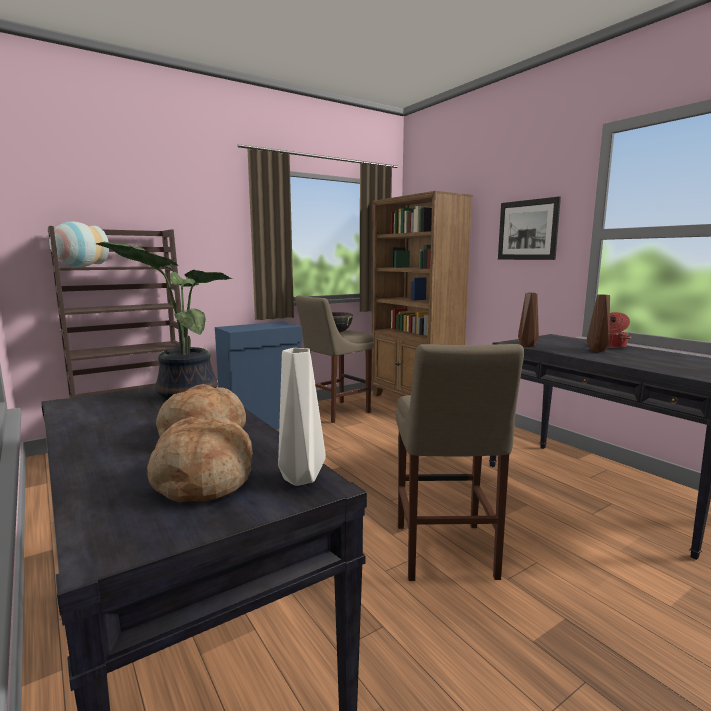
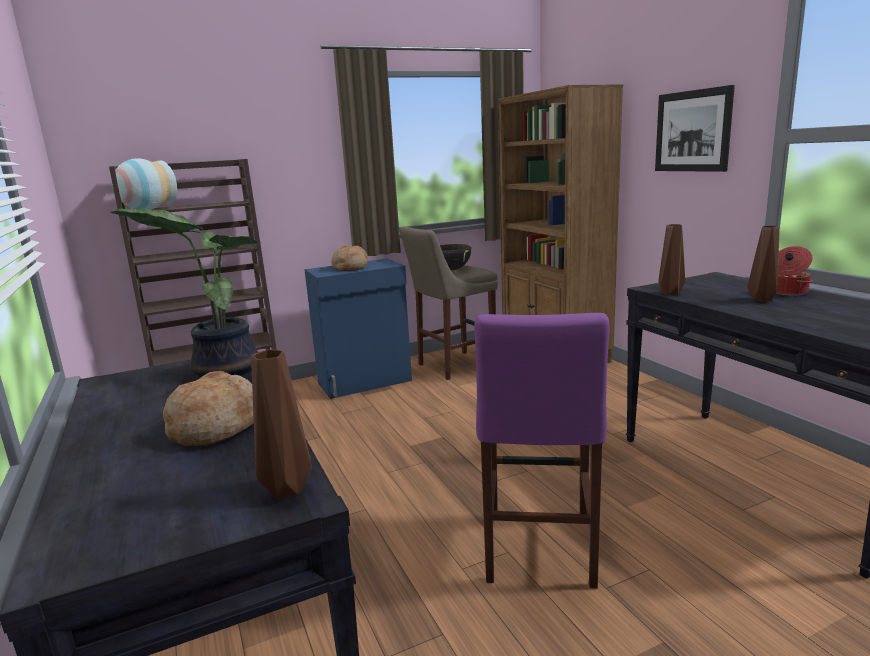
camera: 10 degrees right, 5 degrees up
bread [147,417,252,502] -> bread moved to [331,245,368,271]
white vase [278,348,326,486] -> brown vase [251,349,312,499]
beige stool [396,344,524,581] -> purple stool [474,313,610,589]

